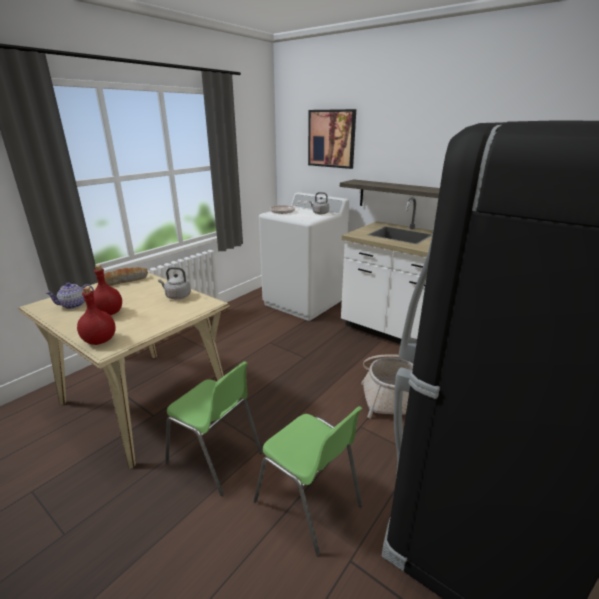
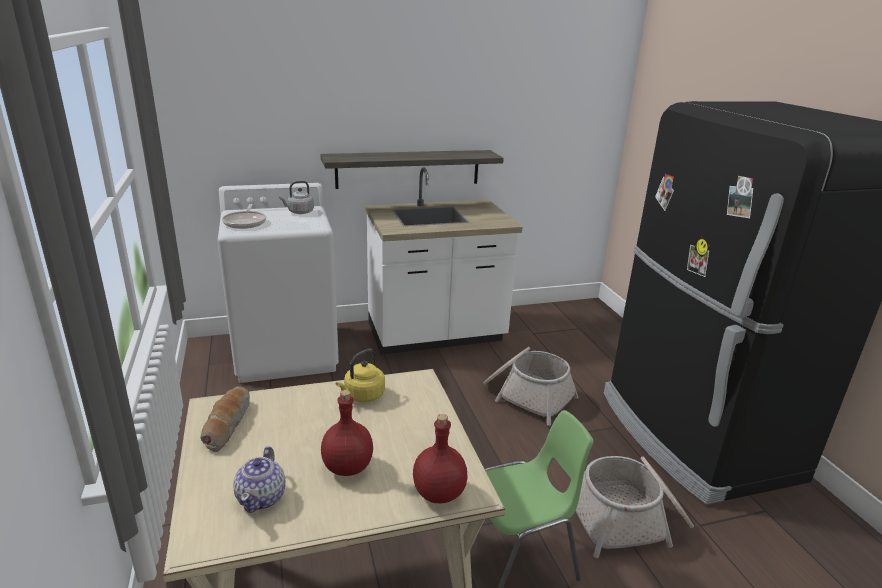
camera: 55 degrees left, 0 degrees up
grey kettle [158,267,191,299] -> yellow kettle [336,349,385,402]
green chair [254,406,363,556] -> basket [576,456,694,558]
picture [308,109,356,169] -> none

